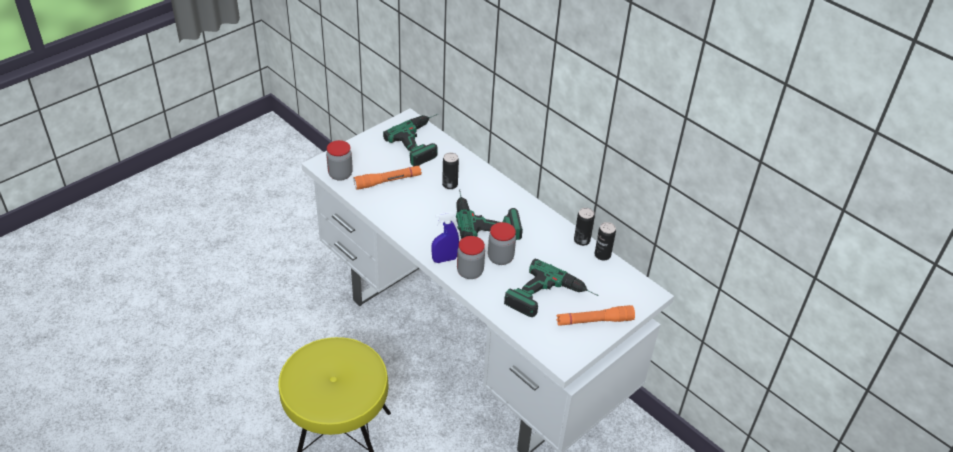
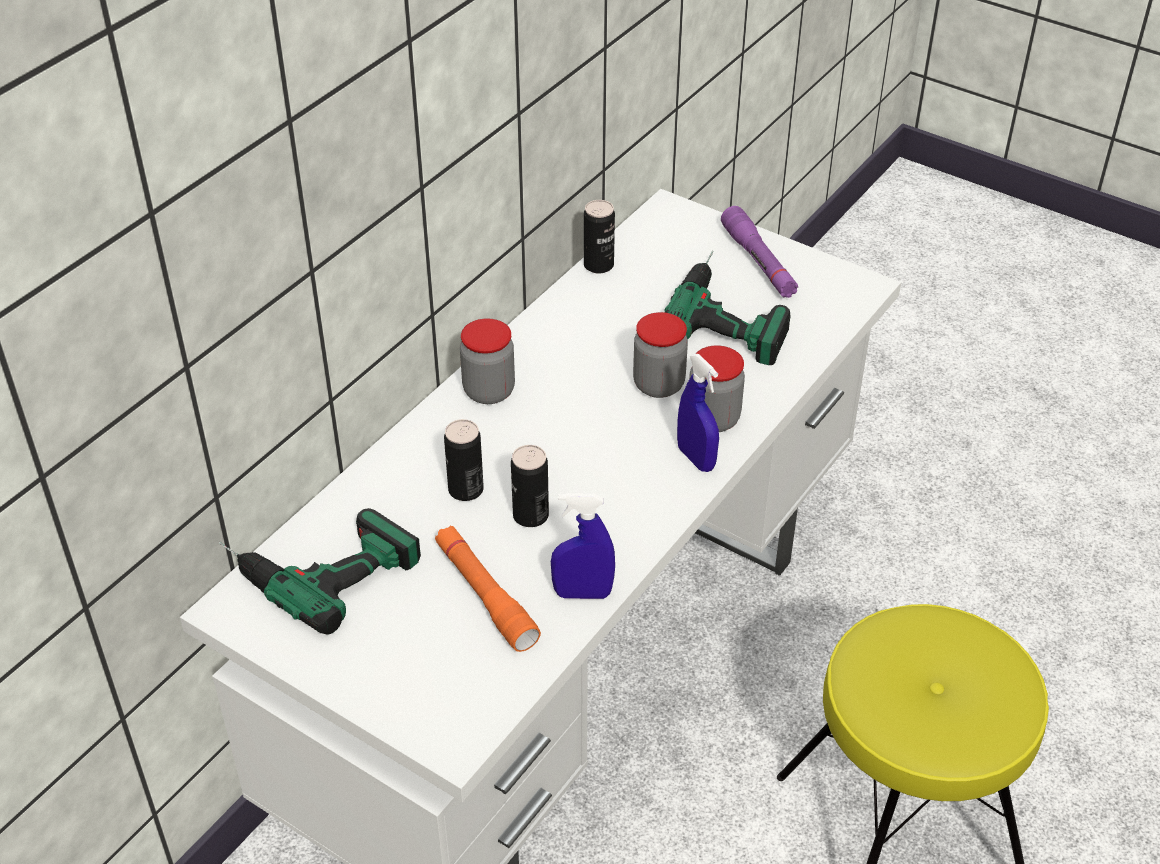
camera: 100 degrees left, 0 degrees up
jar [326,140,353,181] -> jar moved to [460,318,515,404]
power drill [456,189,523,240] -> none
orange flashlight [557,305,635,326] -> purple flashlight [721,206,798,298]
can [574,208,595,246] -> can moved to [511,445,549,527]
none -> blue spray bottle [551,493,615,599]

